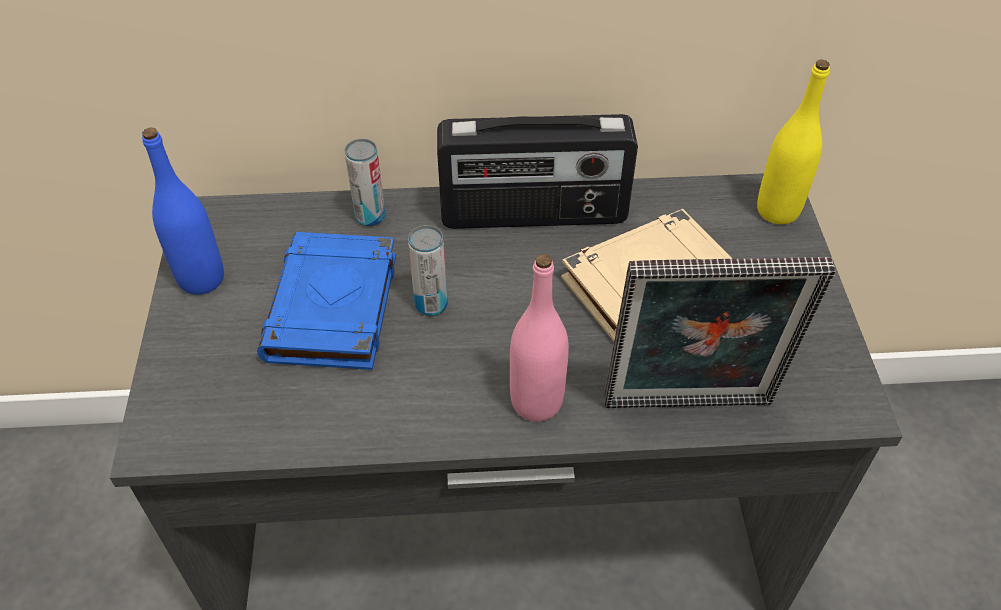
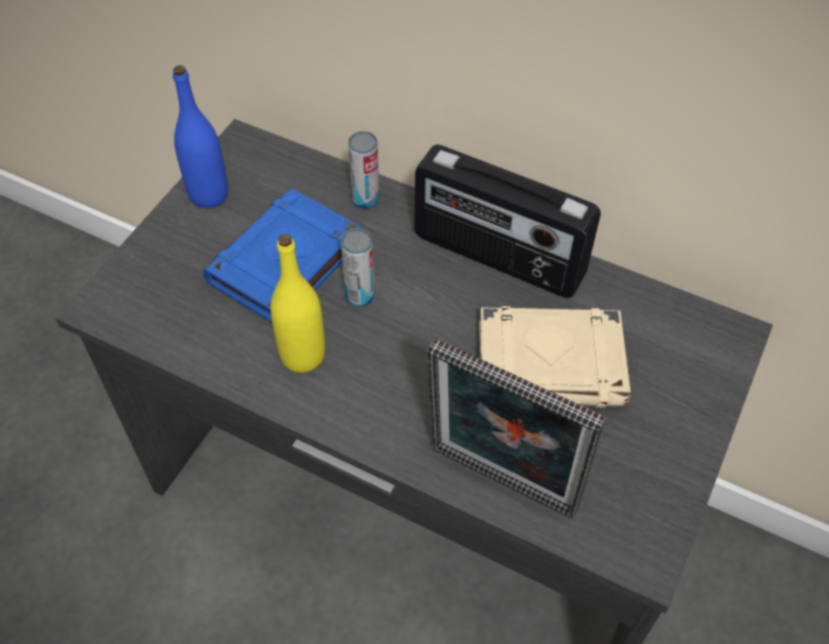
camera: 30 degrees right, 5 degrees up
pink bottle [510,254,569,422] -> none
yellow bottle [757,59,830,224] -> yellow bottle moved to [271,234,325,373]

